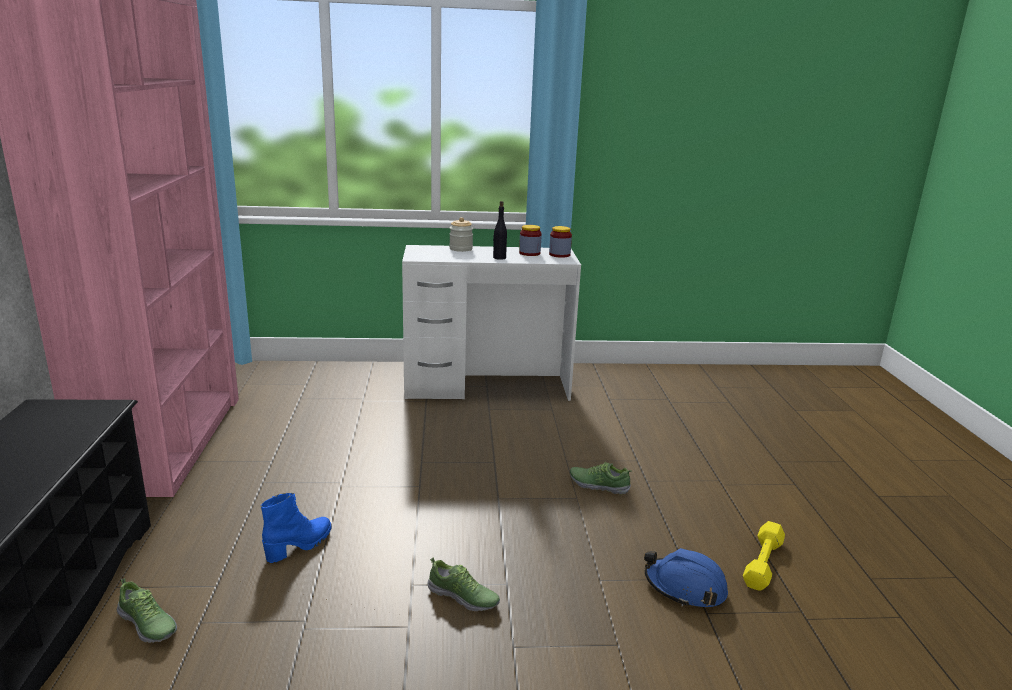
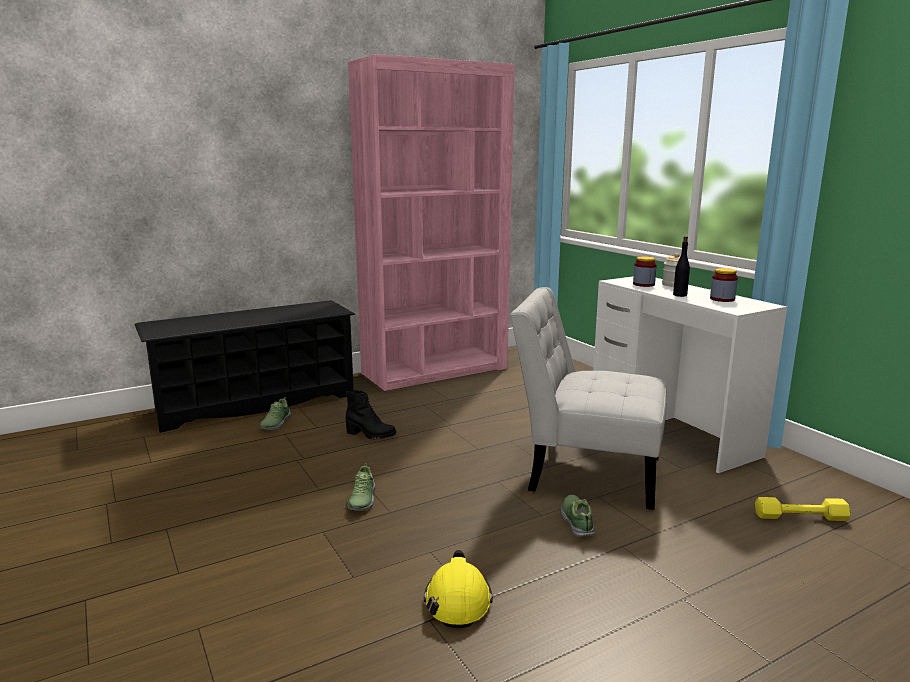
camera: 65 degrees right, 5 degrees down
blue boot [261,493,331,563] -> black boot [345,390,396,439]
jar [549,226,572,258] -> jar moved to [633,256,657,287]
blue hard hat [644,548,728,607] -> yellow hard hat [424,550,493,628]
yellow dumbbell [743,521,785,591] -> yellow dumbbell moved to [755,497,851,521]
none -> white chair [510,287,667,510]

